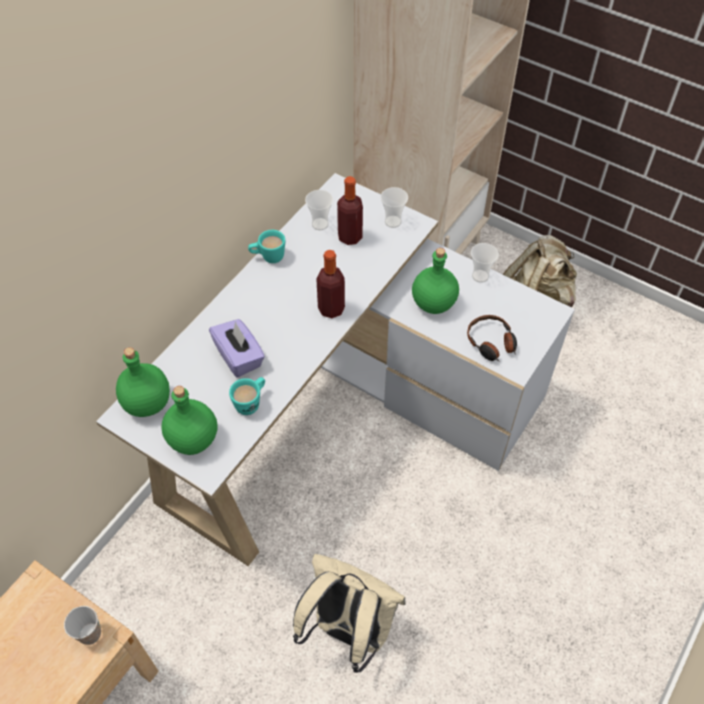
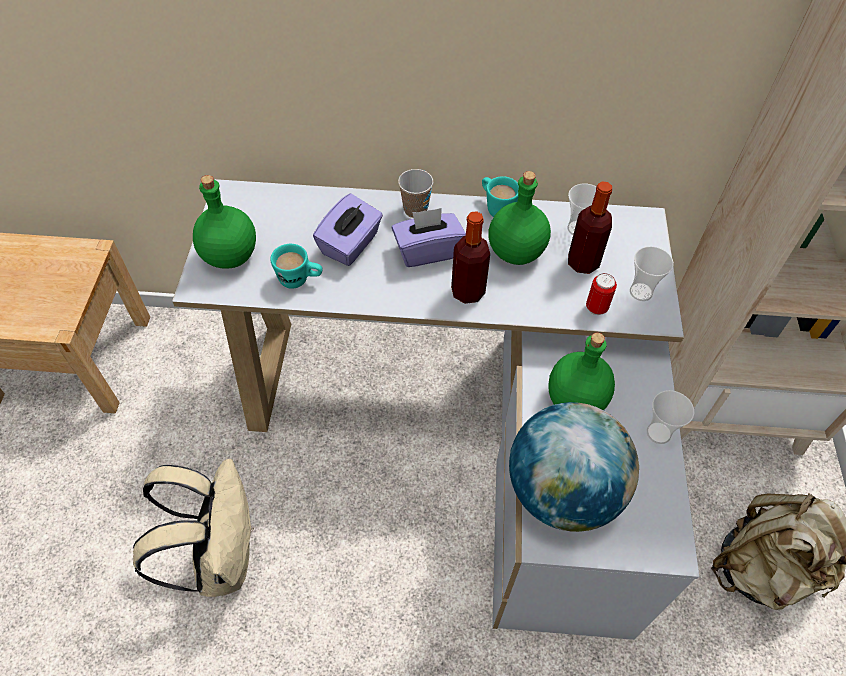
camera: 60 degrees right, 0 degrees up
cup [64,606,101,645] -> cup moved to [398,169,433,218]
green bottle [116,347,170,417] -> green bottle moved to [488,171,551,265]
headphones [467,315,517,362] -> globe [509,402,639,532]
none -> purple tissue box [392,208,466,267]
none -> can [586,273,617,315]

